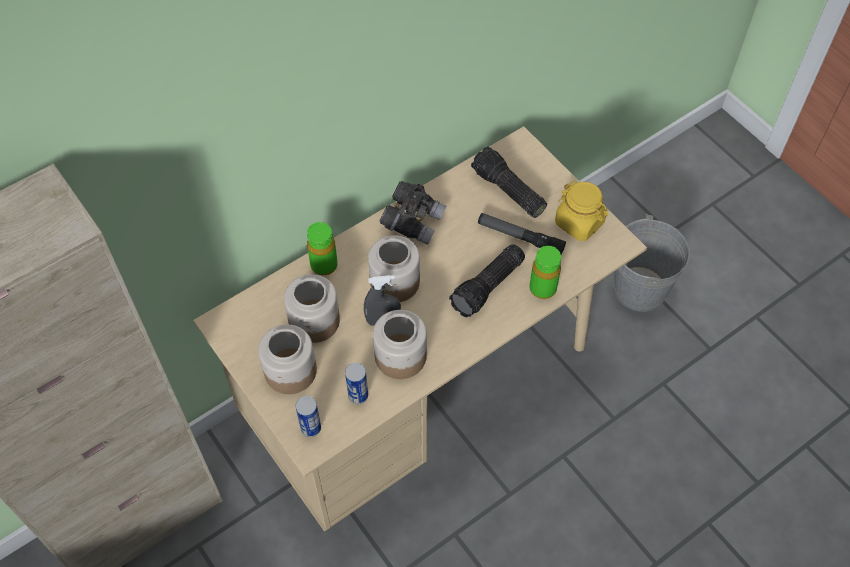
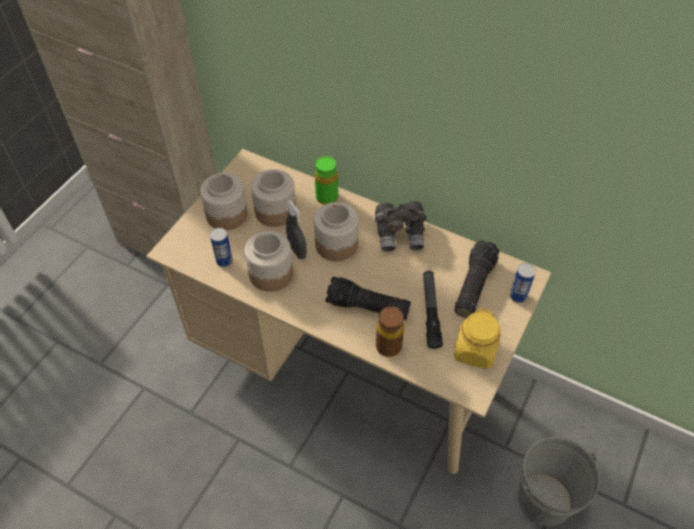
camera: 65 degrees right, 5 degrees down
can [296,396,321,437] -> can moved to [510,263,536,303]
green bottle [529,246,561,299] -> brown bottle [376,306,404,357]

